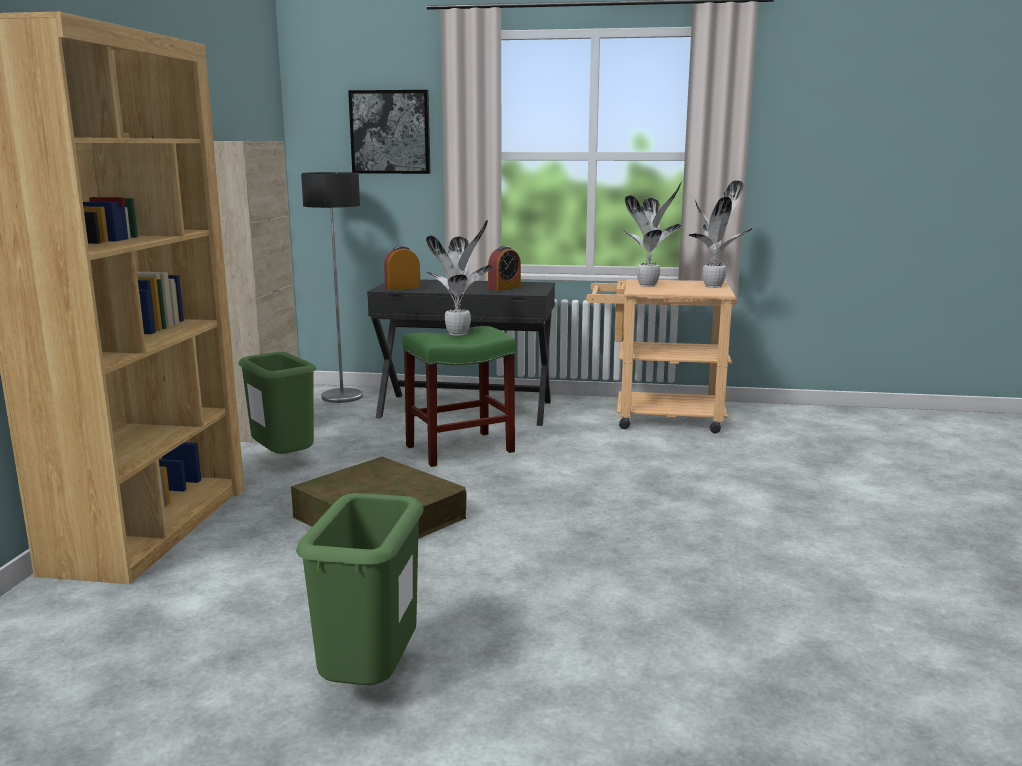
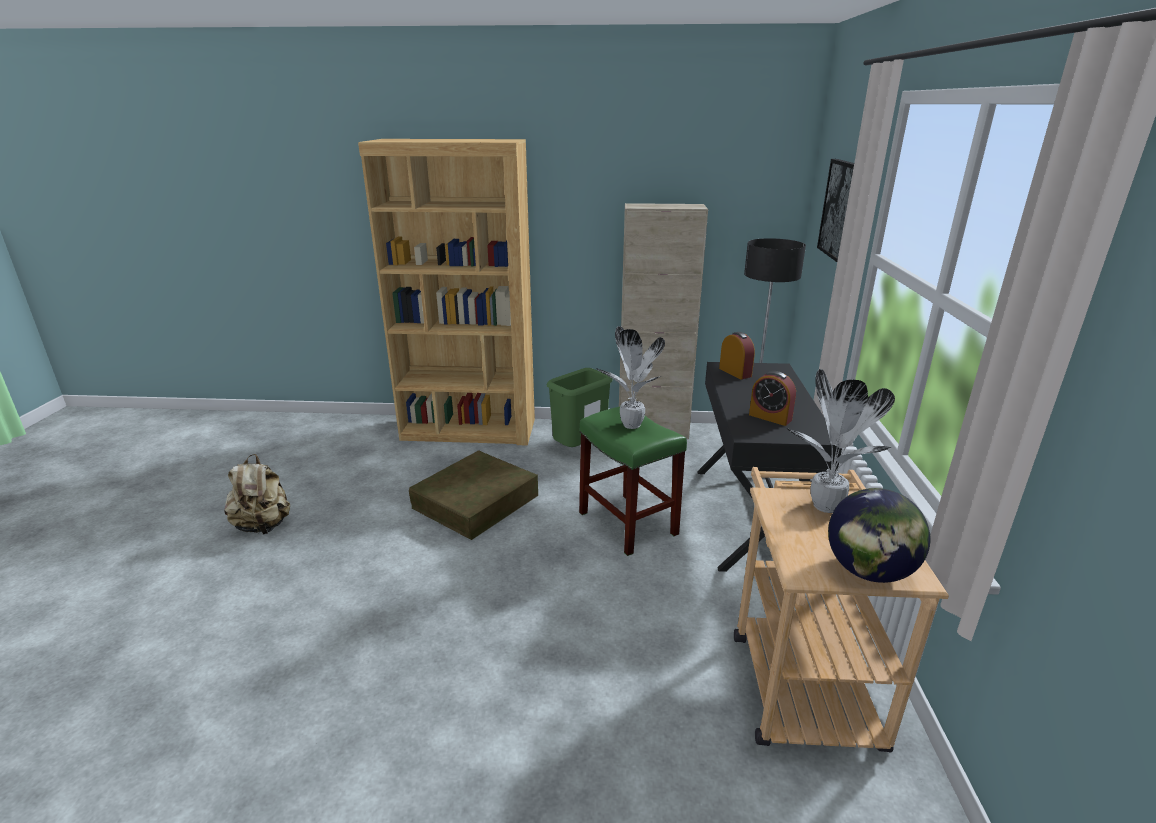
camera: 85 degrees right, 10 degrees up
green trash can [296,493,424,685] -> beige backpack [224,454,290,535]
potted plant [689,180,753,288] -> globe [828,488,930,583]

